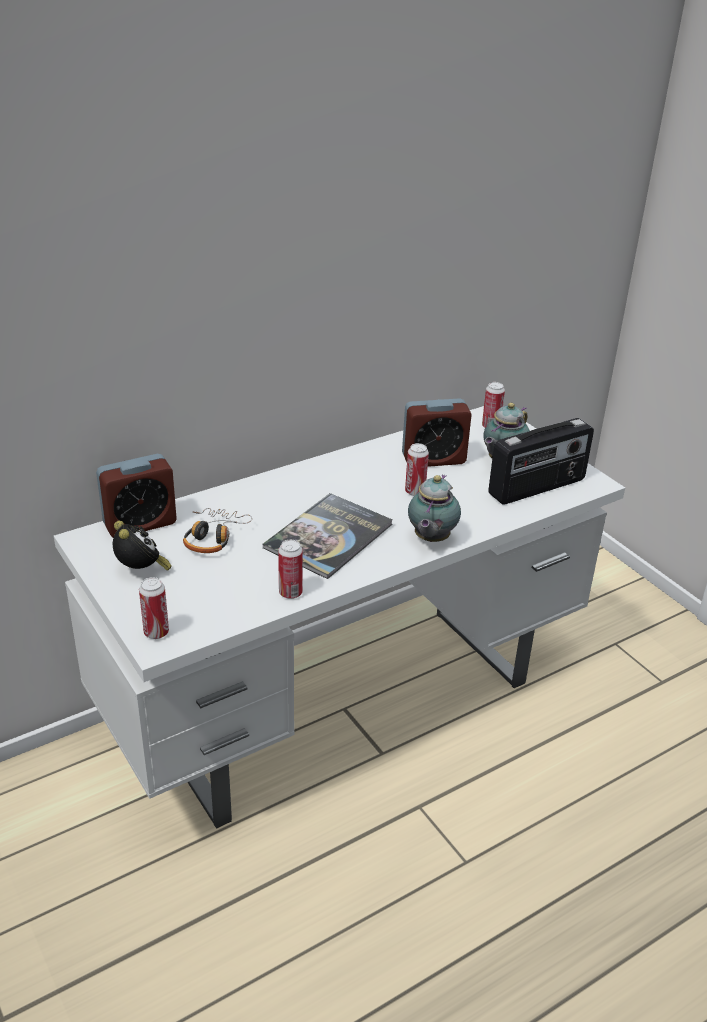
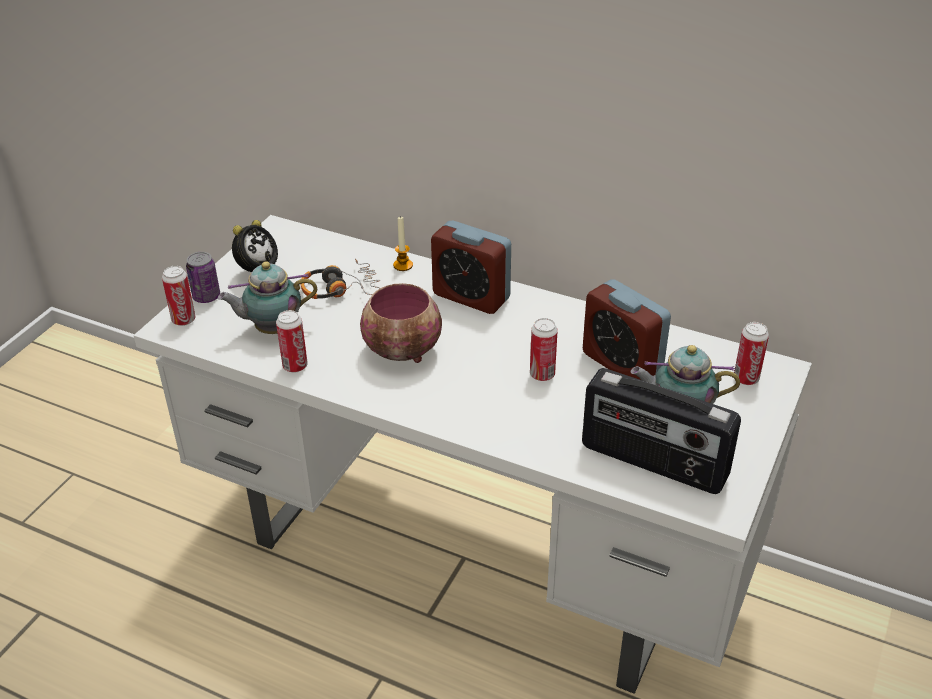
camera: 60 degrees right, 5 degrees up
alarm clock [96,454,177,538] -> alarm clock moved to [431,221,511,314]
book [263,493,392,579] -> bowl [360,283,442,363]
teapot [408,475,461,542] -> teapot moved to [218,261,317,334]
none -> can [186,252,220,303]
none -> candle [393,216,413,271]

